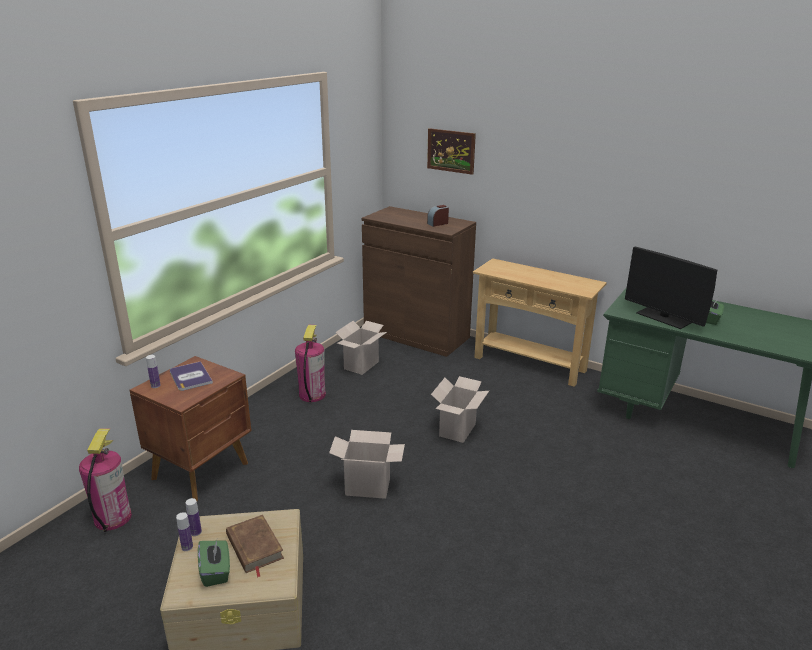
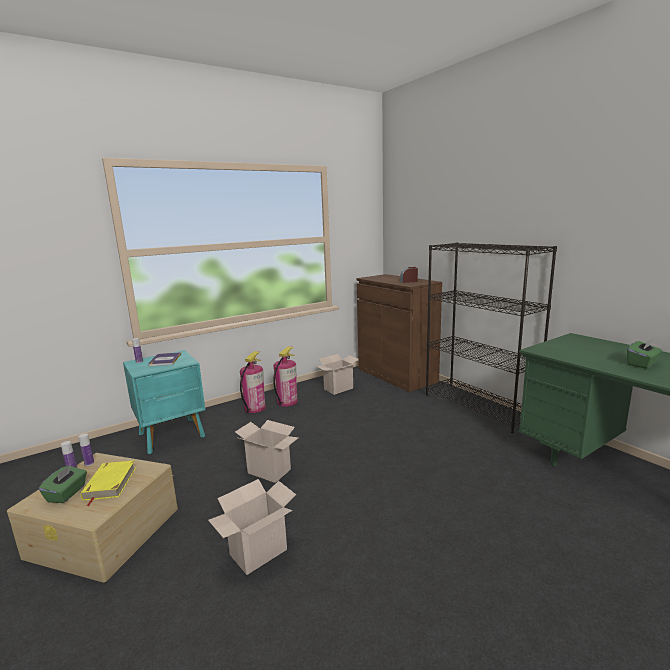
camera: 25 degrees right, 10 degrees down
fire extinguisher [79,428,132,532] -> fire extinguisher moved to [240,351,266,413]
brown nightstand [130,356,252,501] -> turquoise nightstand [123,350,205,454]
brown book [226,515,284,578] -> yellow book [81,460,136,506]
picture [427,128,476,175] -> none
cardboard box [431,376,489,443] -> cardboard box moved to [208,479,296,575]
beige console table [473,258,607,387] -> black bookcase [426,243,557,433]
monitor [625,247,717,329] -> none

